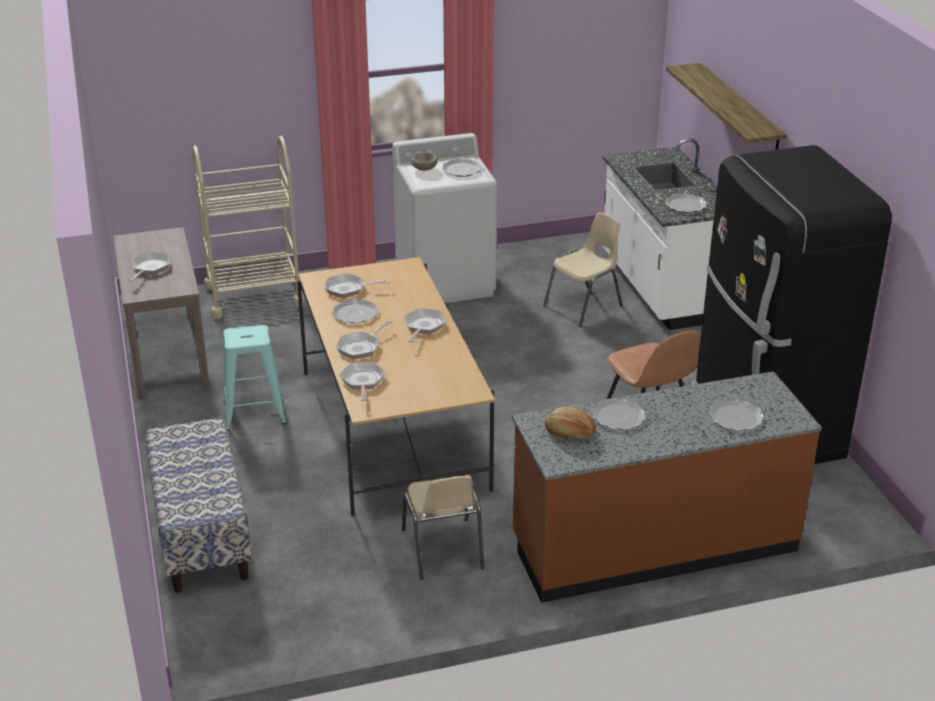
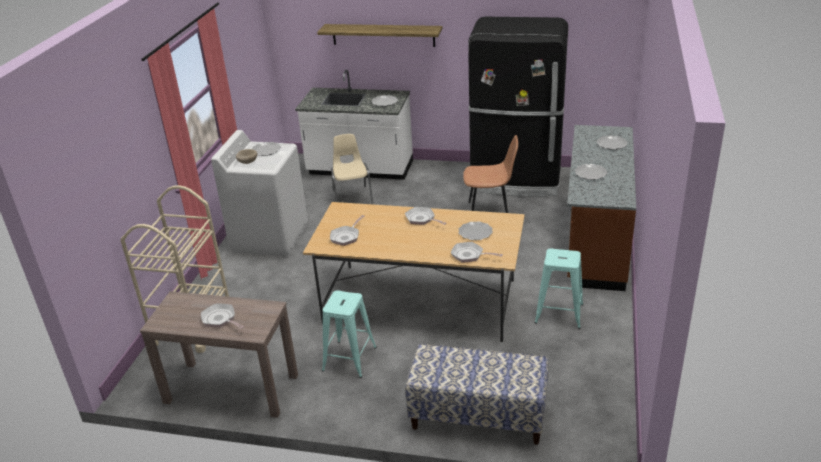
camera: 60 degrees left, 0 degrees up
plate [332,299,378,323] -> plate moved to [459,221,493,240]
frying pan [336,320,392,359] -> none
beige chair [402,475,484,580] -> turquoise stool [535,248,583,329]
bread [545,407,596,440] -> none

